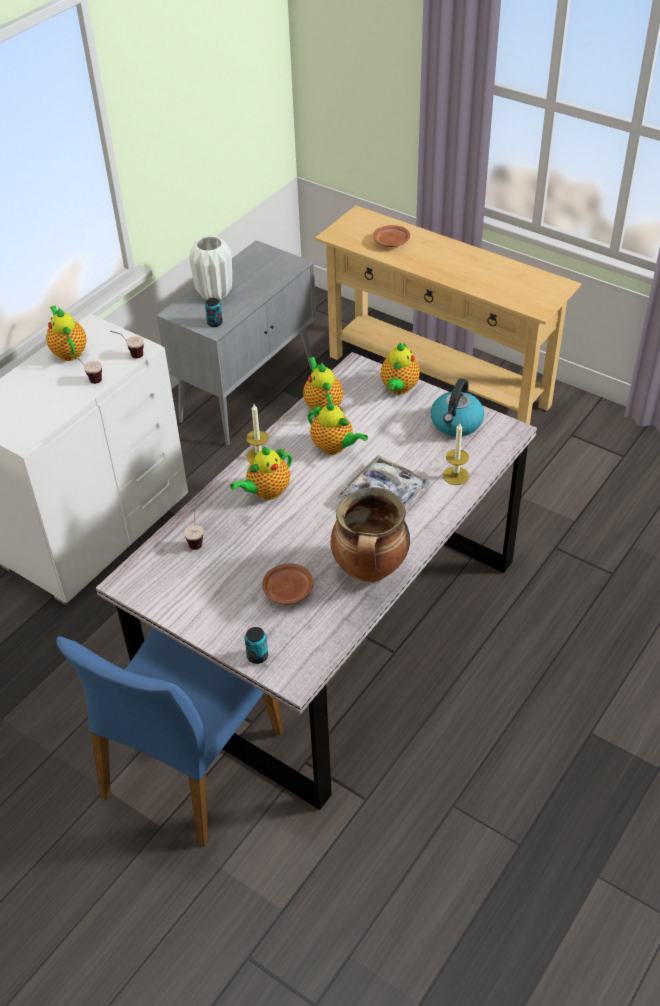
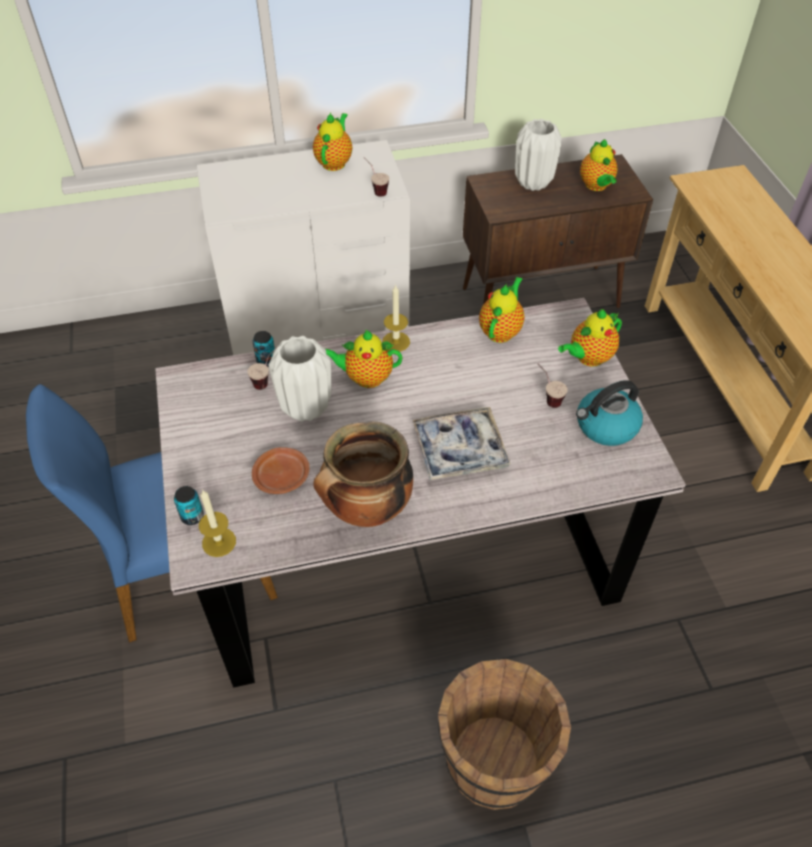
camera: 40 degrees right, 5 degrees up
cup [67,355,102,384] -> cup moved to [537,363,568,408]
grey cabinet [157,240,316,446] -> brown cabinet [463,154,653,308]
can [205,298,223,327] -> can moved to [253,331,275,367]
teapot [308,402,368,455] -> teapot moved to [580,139,618,191]
brown plate [373,225,410,247] -> none
candle [443,423,469,485] -> candle moved to [199,490,236,557]
none -> white vase [269,336,331,422]
none -> brown bucket [438,659,571,810]

